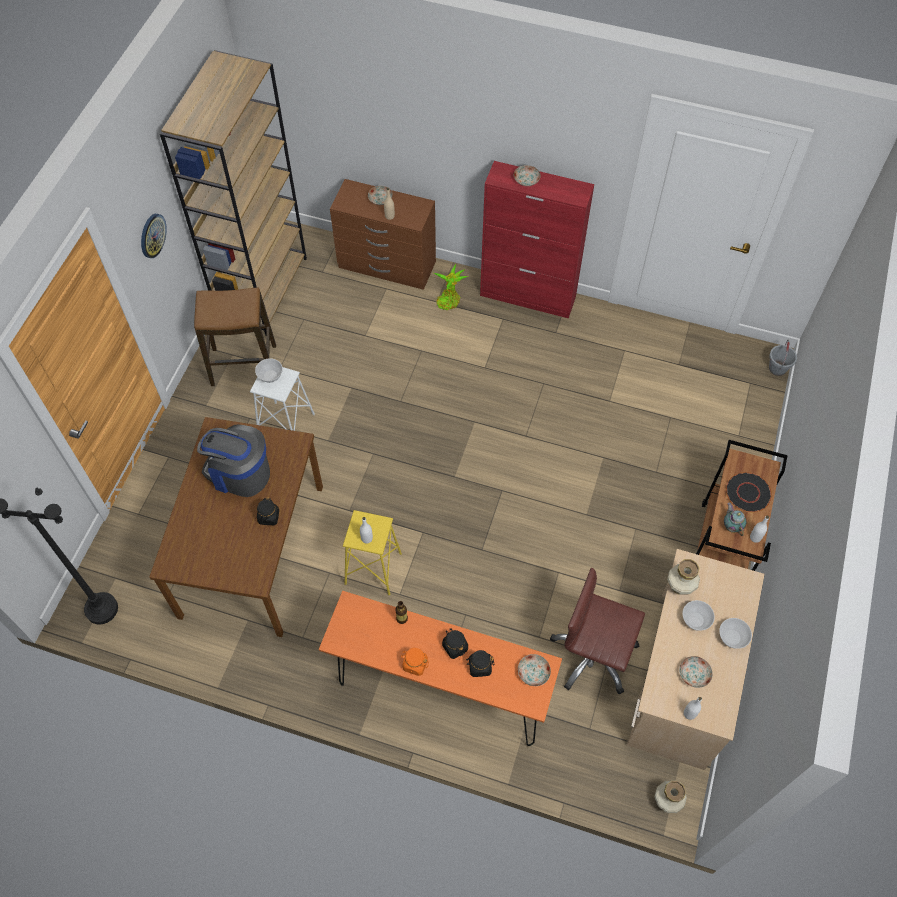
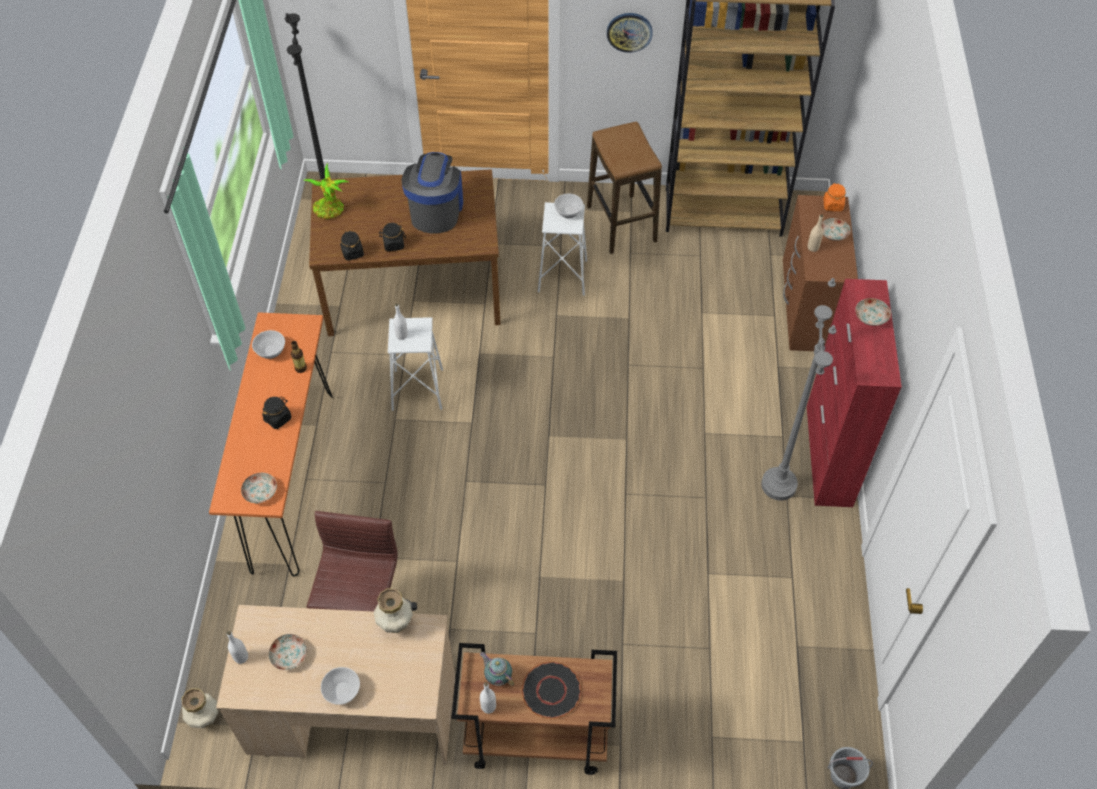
camera: 75 degrees right, 5 degrees down
yellow stool [343,510,402,595] -> white stool [388,317,443,411]
orange jar [401,648,429,676] -> orange jar moved to [823,183,846,211]
potted plant [434,264,468,310] -> potted plant moved to [303,163,348,219]
black jar [466,650,494,677] -> black jar moved to [340,230,364,261]
bowl [682,600,715,631] -> bowl moved to [252,330,285,359]
teapot [724,503,746,536] -> teapot turned 105 degrees counterclockwise [480,652,514,686]
none -> grey floor lamp [761,278,836,500]

